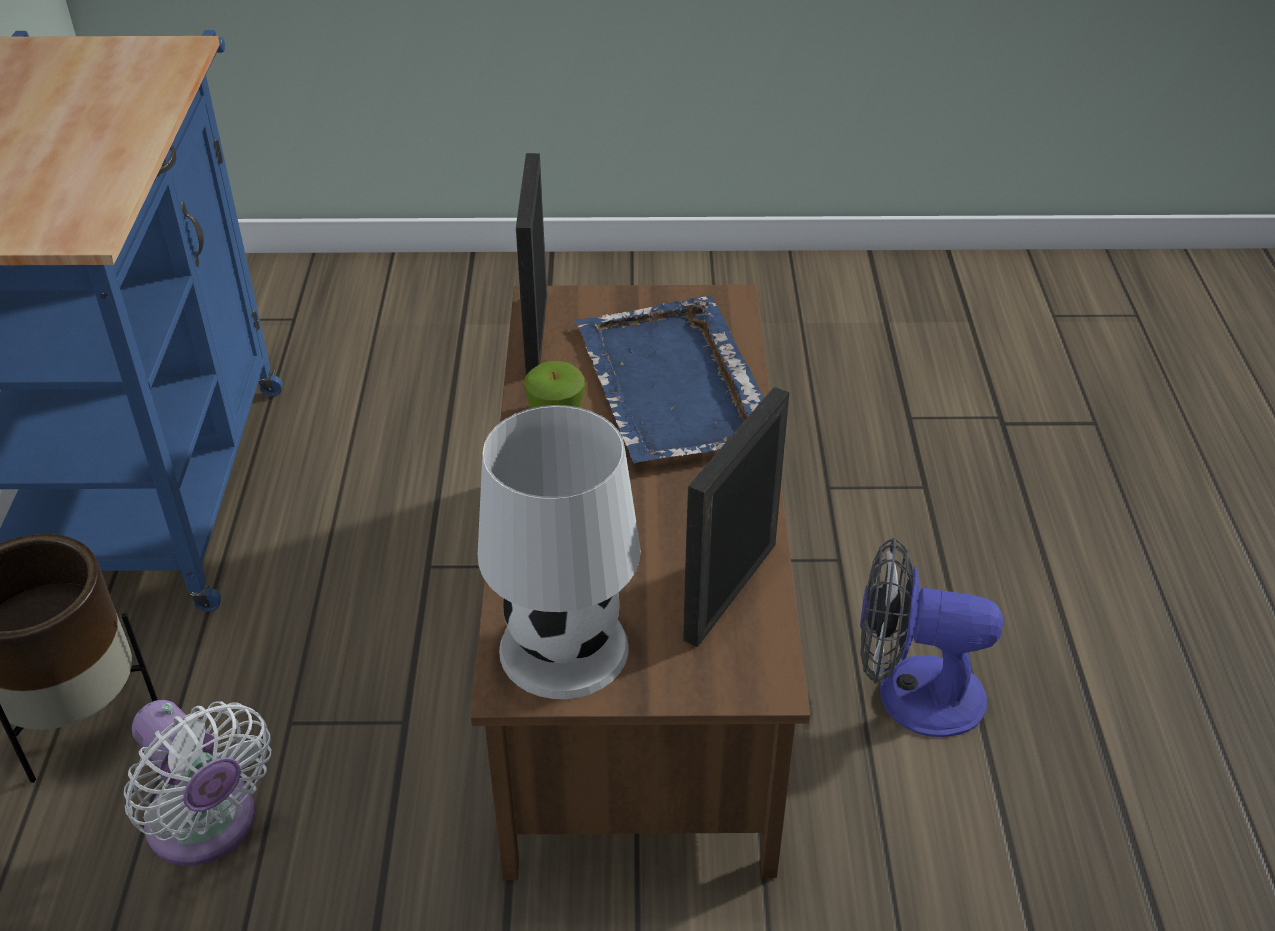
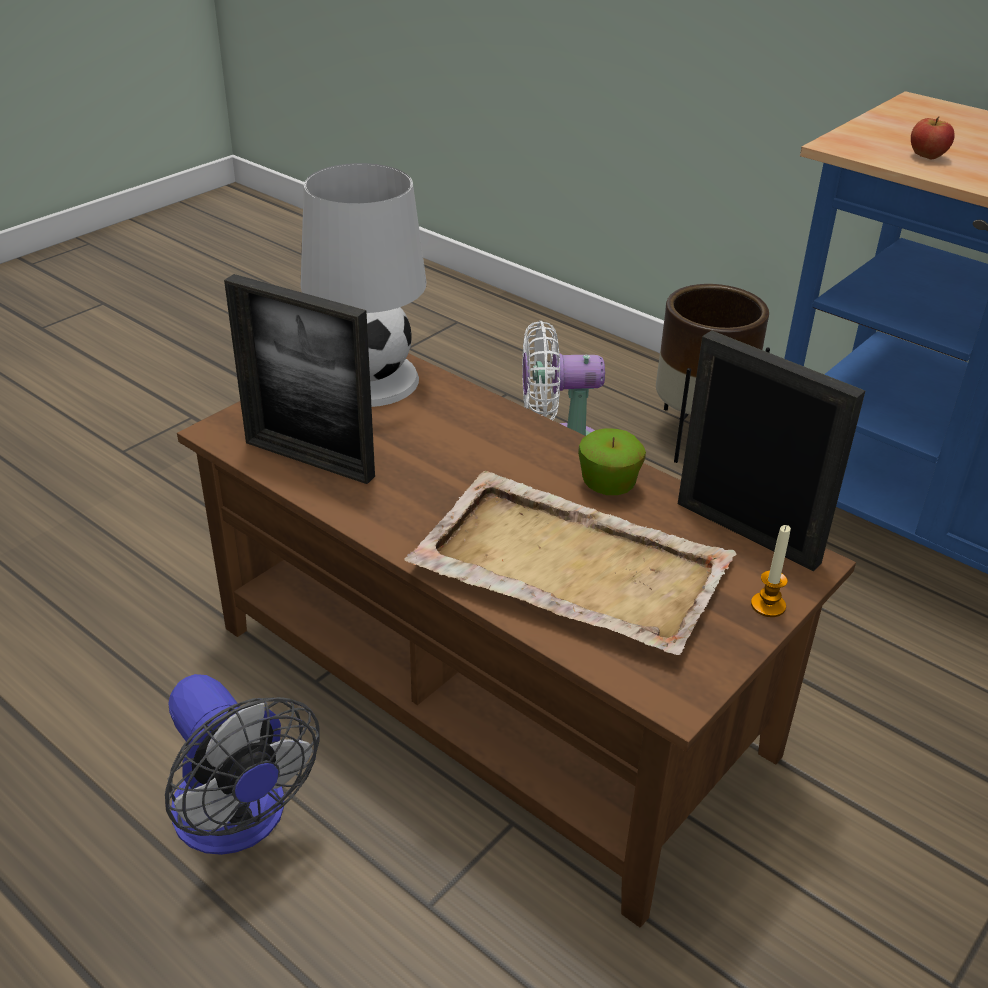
camera: 130 degrees right, 5 degrees down
blue tray [575,296,764,463] -> beige tray [405,471,736,655]
picture frame [683,387,789,647] -> picture frame turned 135 degrees clockwise [224,274,375,484]
fan [860,538,1003,737] -> fan turned 90 degrees clockwise [165,674,320,855]
none -> candle [751,525,791,617]
none -> apple [911,116,955,159]

